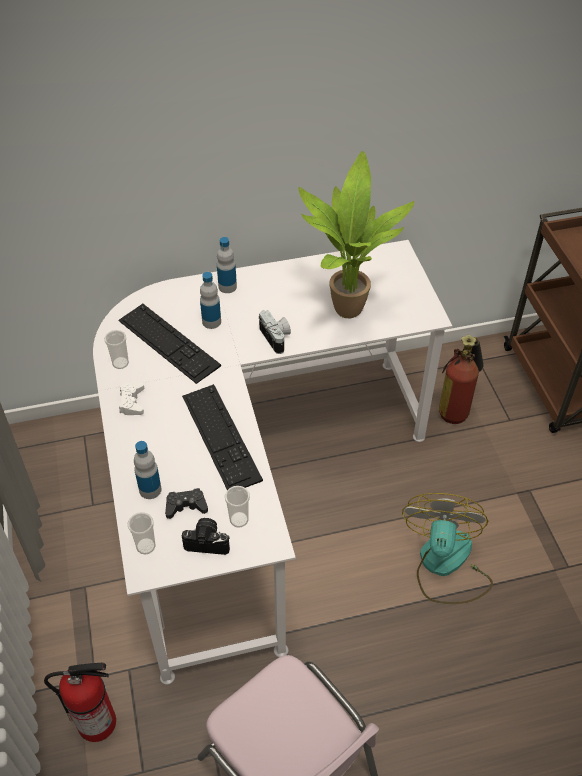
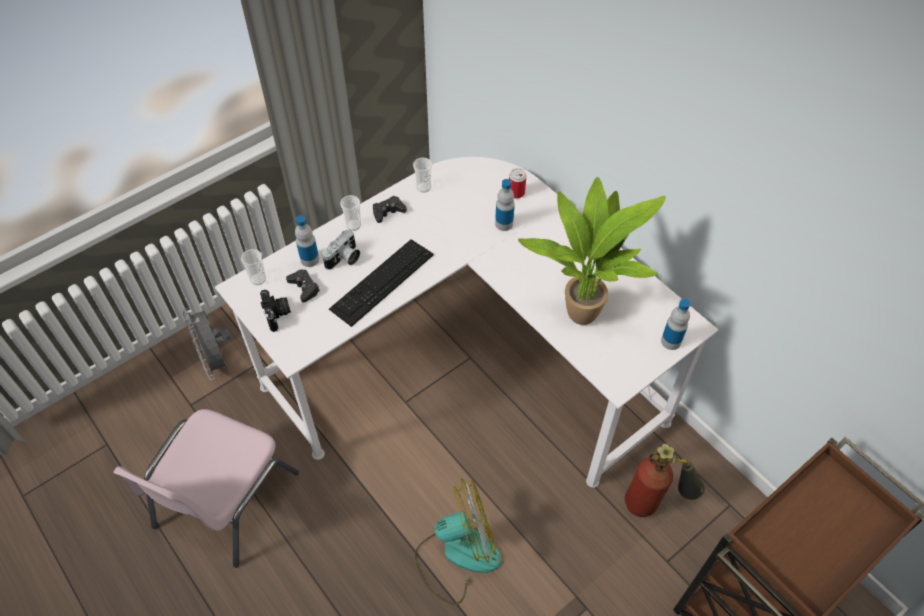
camera: 65 degrees right, 5 degrees up
fire extinguisher [44,663,116,742] -> grey fan [183,307,231,380]
keyboard [118,304,221,384] -> none
white game controller [119,382,144,415] -> black game controller [373,196,407,223]
bottle [217,237,237,293] -> bottle moved to [661,299,690,350]
cup [225,486,250,528] -> cup moved to [340,195,361,231]
camera [259,310,291,354] -> camera moved to [322,229,360,270]
none -> can [509,168,526,199]

